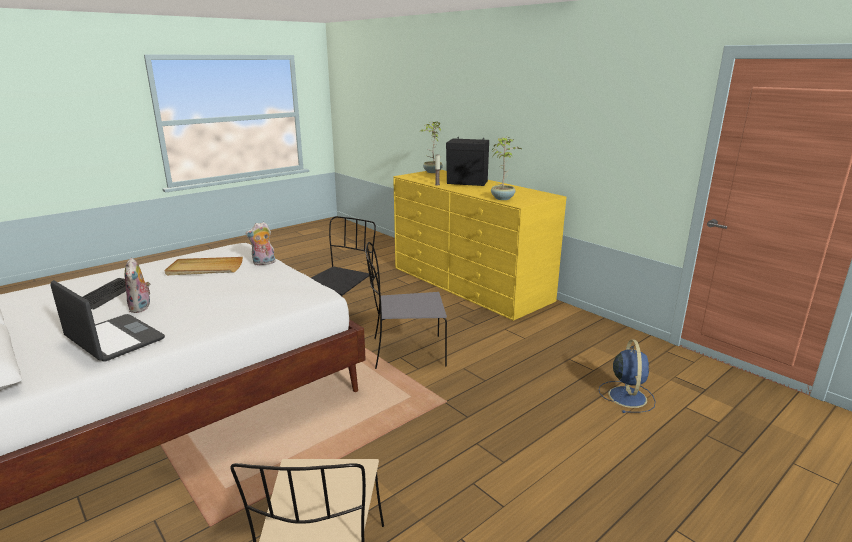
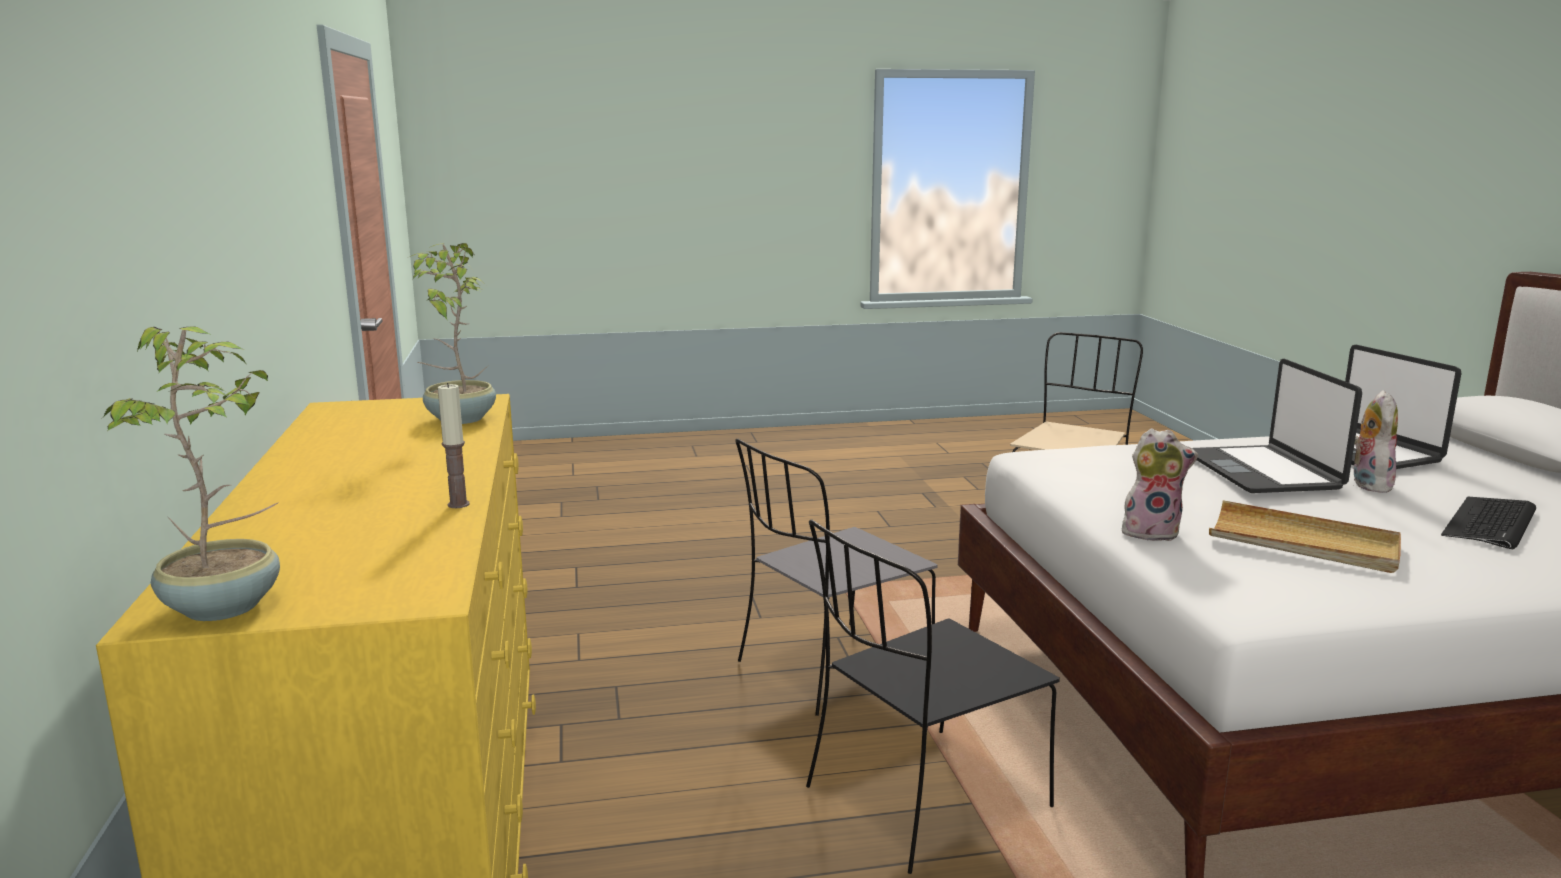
camera: 150 degrees left, 5 degrees down
grey chair [365,242,447,369] -> grey chair turned 120 degrees clockwise [735,439,938,716]
black speaker [446,137,489,186] -> none
blue fan [599,339,656,413] -> none
none -> laptop [1192,359,1362,493]

